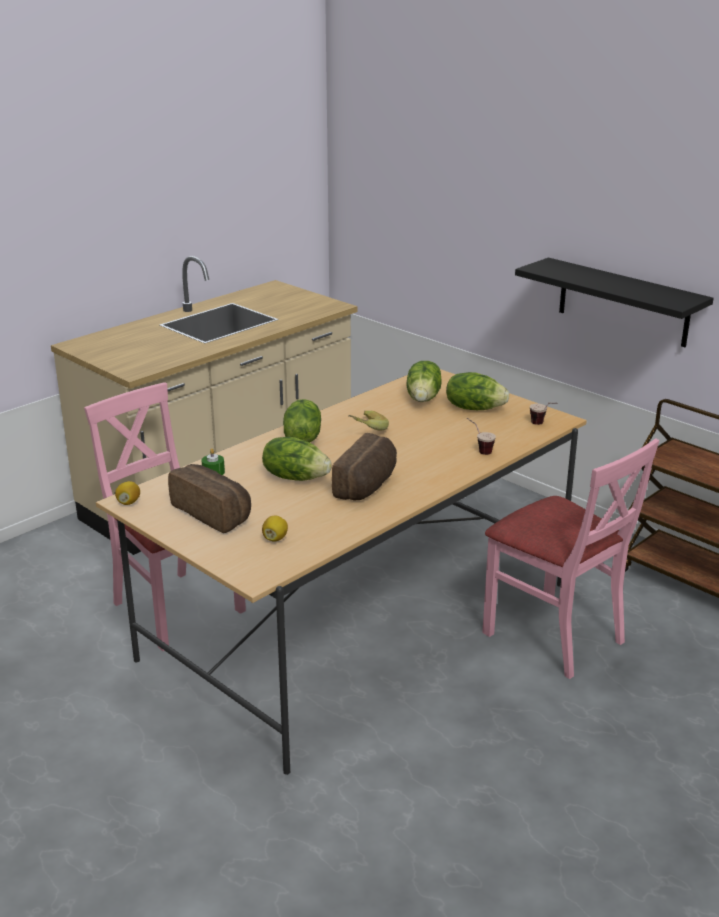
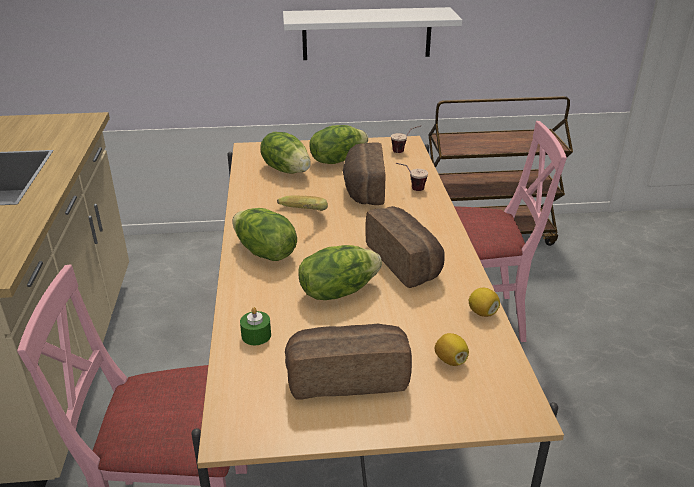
camera: 50 degrees left, 5 degrees up
lemon [115,481,140,505] -> lemon moved to [469,288,500,317]
black shelf [515,258,714,347] -> white shelf [283,7,462,60]
none -> bread [343,142,386,205]

